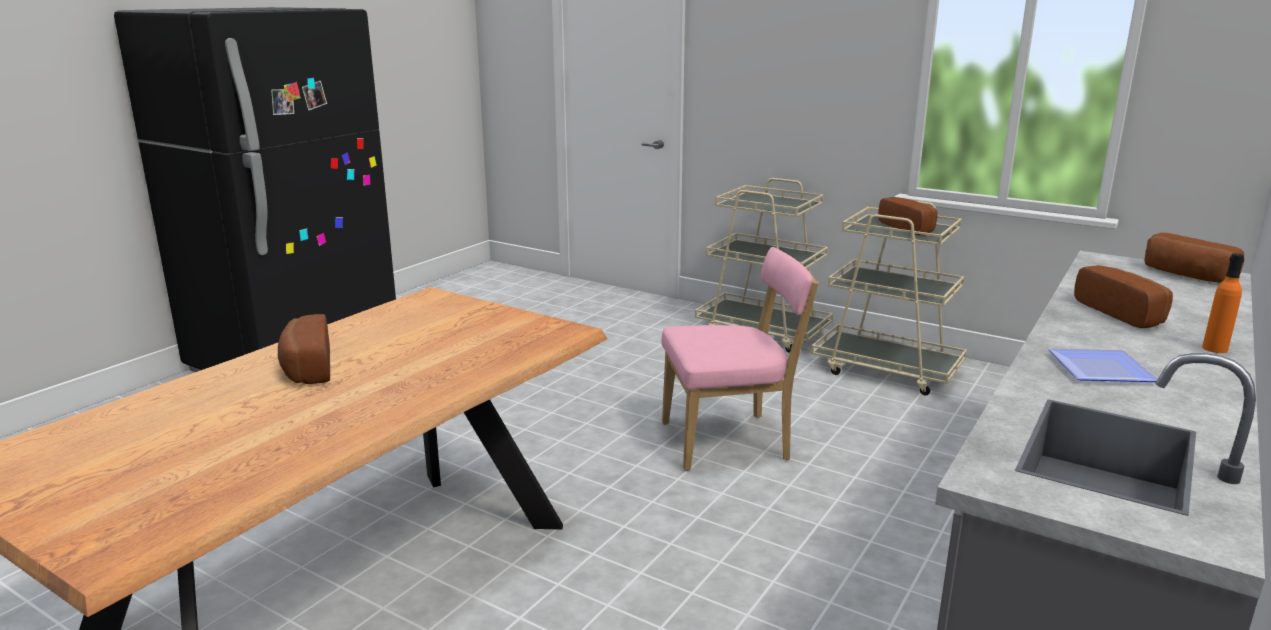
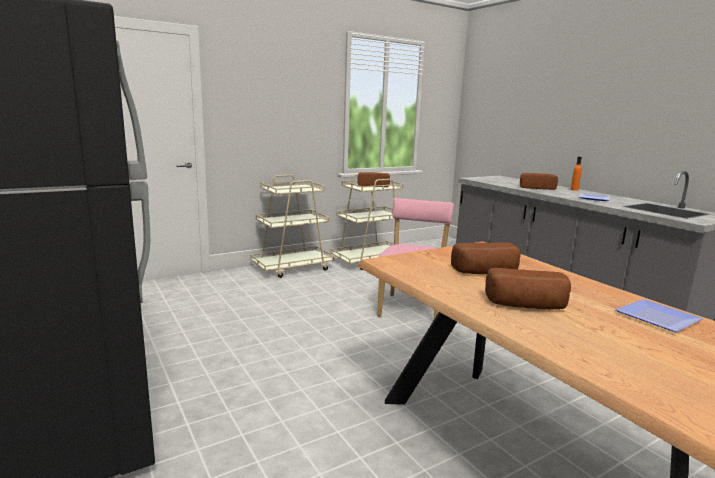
camera: 65 degrees left, 5 degrees down
bread [1144,233,1244,283] -> bread moved to [451,243,521,274]
none -> plate [615,299,703,332]

